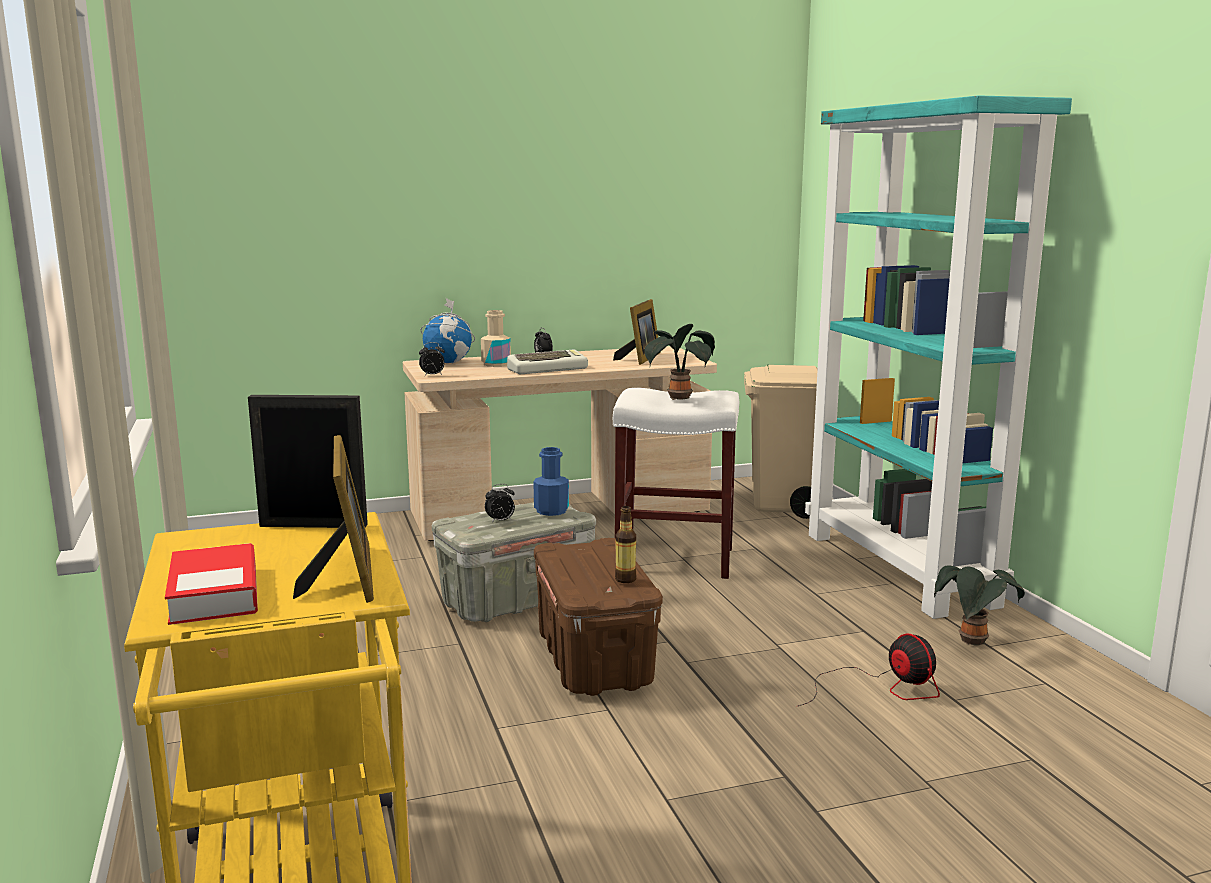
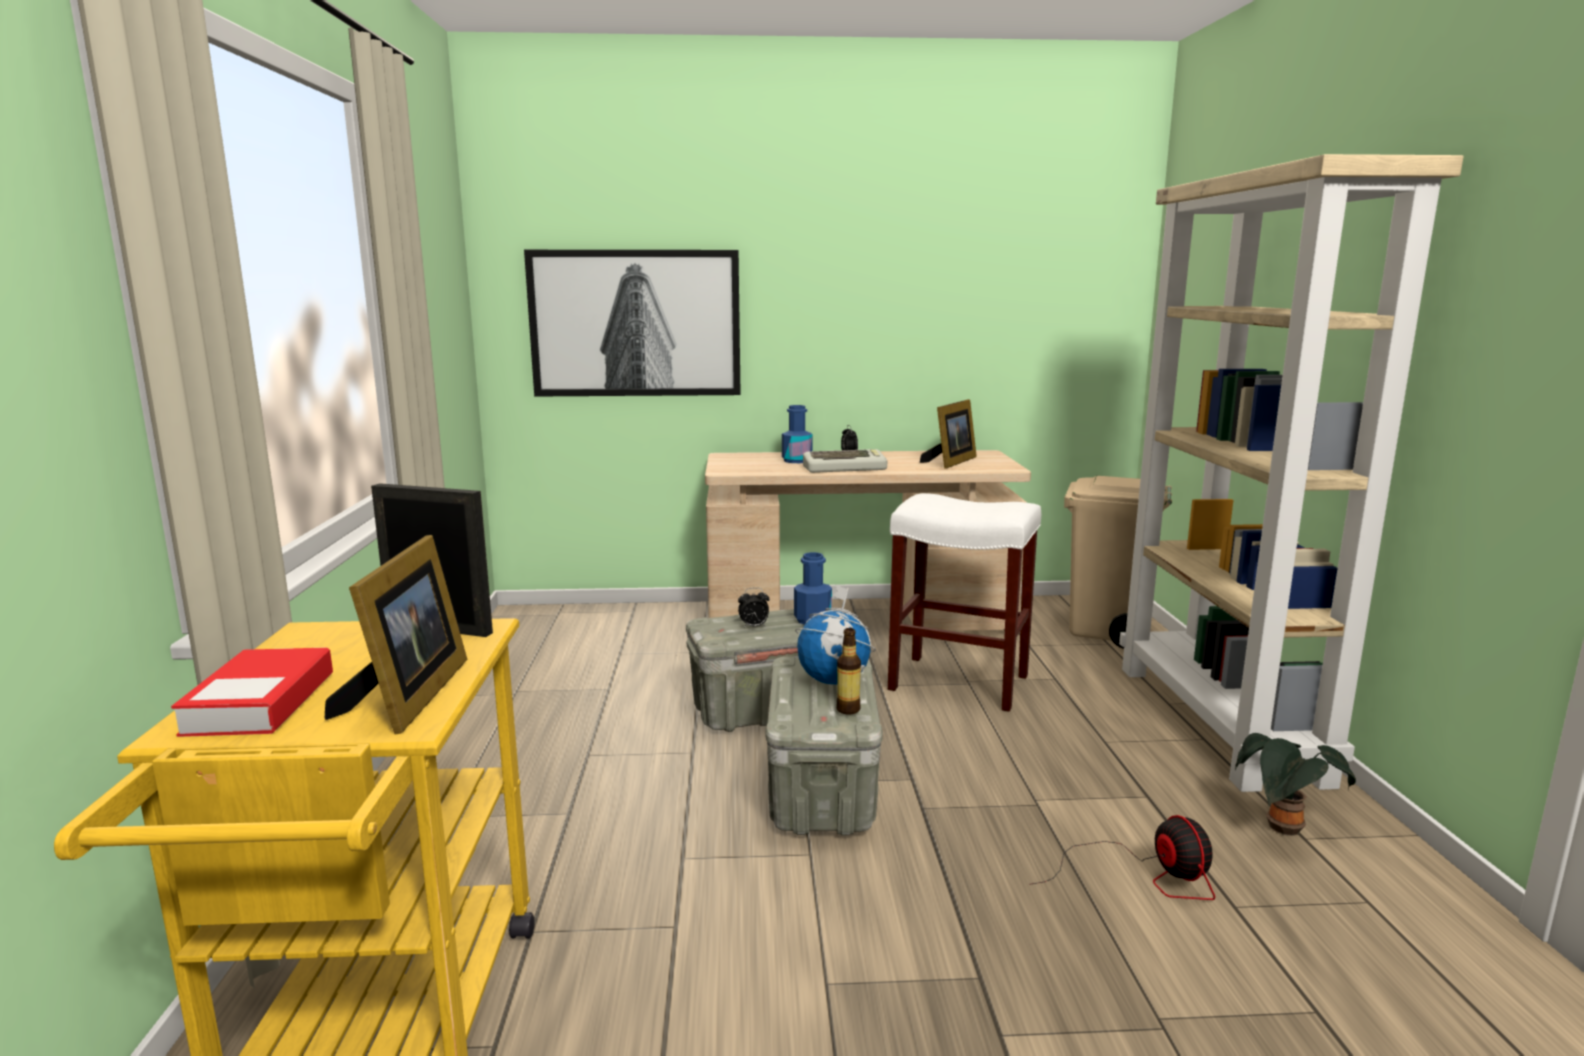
camera: 15 degrees right, 0 degrees up
alarm clock [419,342,445,376] -> none
globe [420,298,475,364] -> globe moved to [795,585,876,685]
beige bottle [481,310,511,367] -> blue bottle [782,405,812,463]
brown storage box [534,538,663,696] -> grey storage box [765,656,883,836]
potted plant [644,324,715,400] -> none
turquoise bookcase [805,95,1072,619] -> beige bookcase [1119,154,1464,792]
none -> picture [524,250,741,397]

